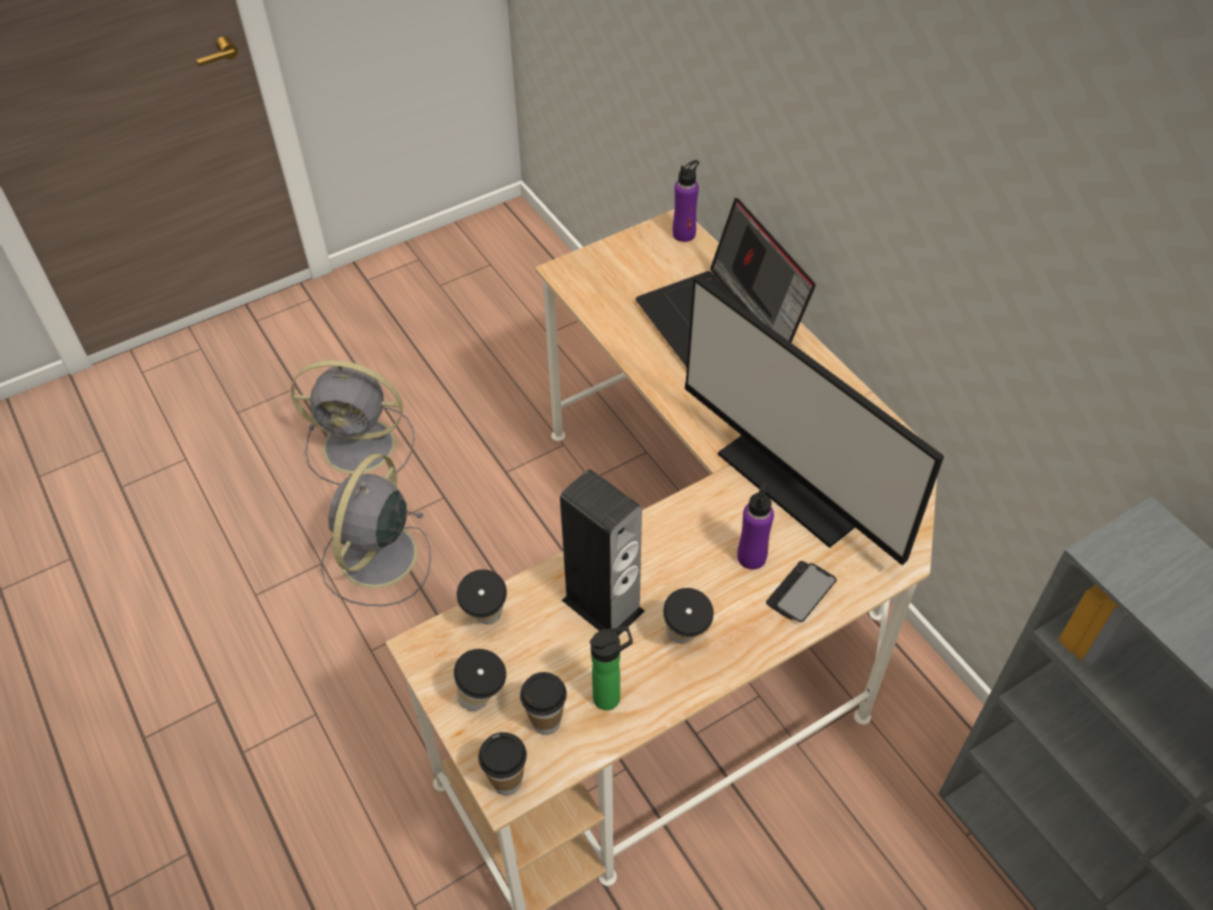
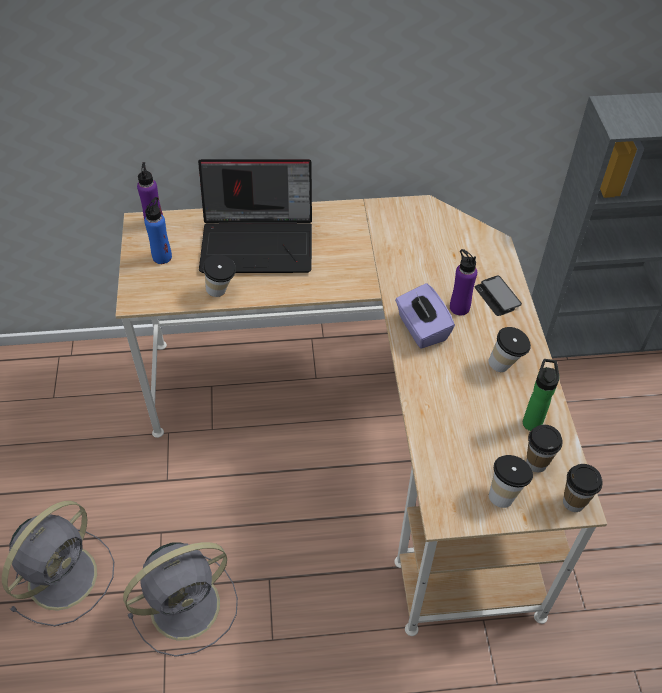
camera: 65 degrees left, 0 degrees up
grey fan [320,454,431,606] -> grey fan turned 75 degrees counterclockwise [123,542,238,657]
cup [457,569,507,624] -> cup moved to [203,255,236,297]
speaker [560,469,645,636] -> none
monitor [685,275,944,565] -> none
none -> blue bottle [144,197,172,264]
none -> purple tissue box [395,283,455,349]

